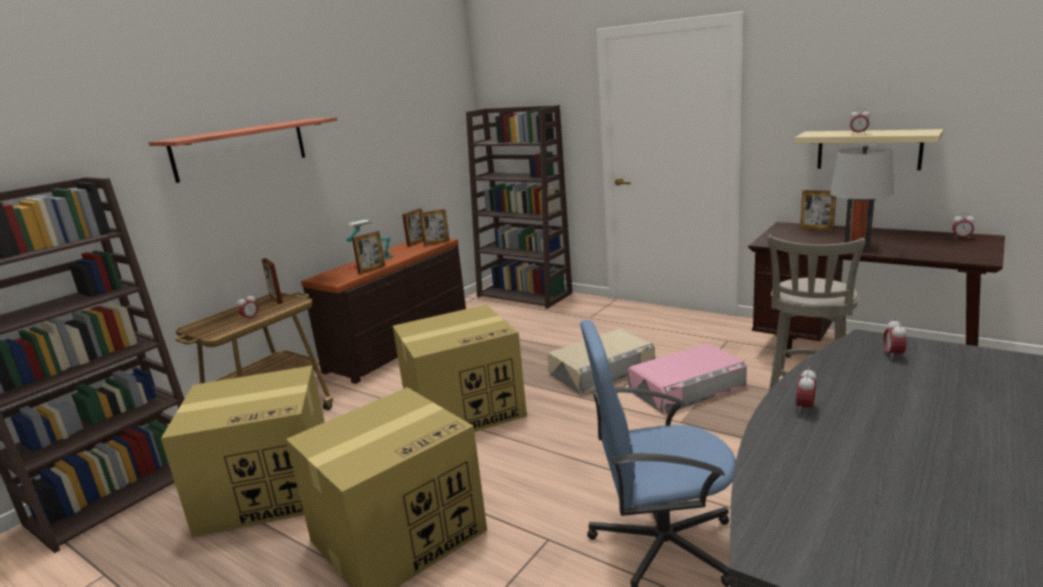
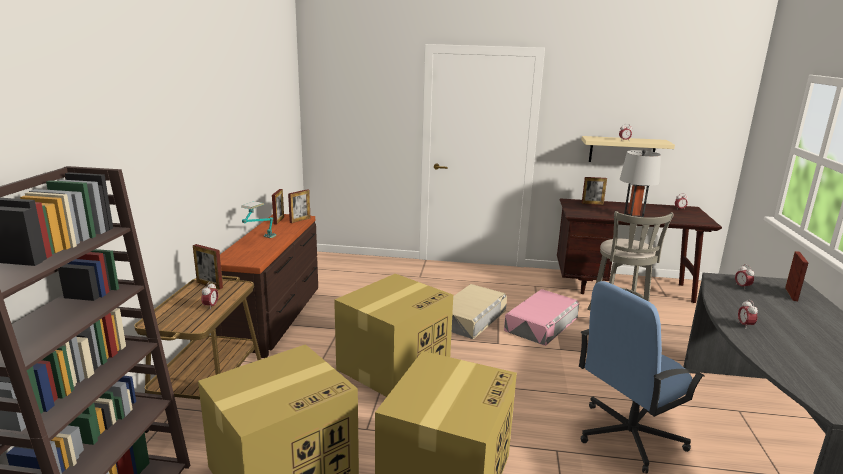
camera: 30 degrees left, 0 degrees up
shelf [149,117,337,183] -> none
picture frame [352,231,385,274] -> picture frame moved to [785,251,808,301]
brown bookcase [466,105,572,309] -> none

